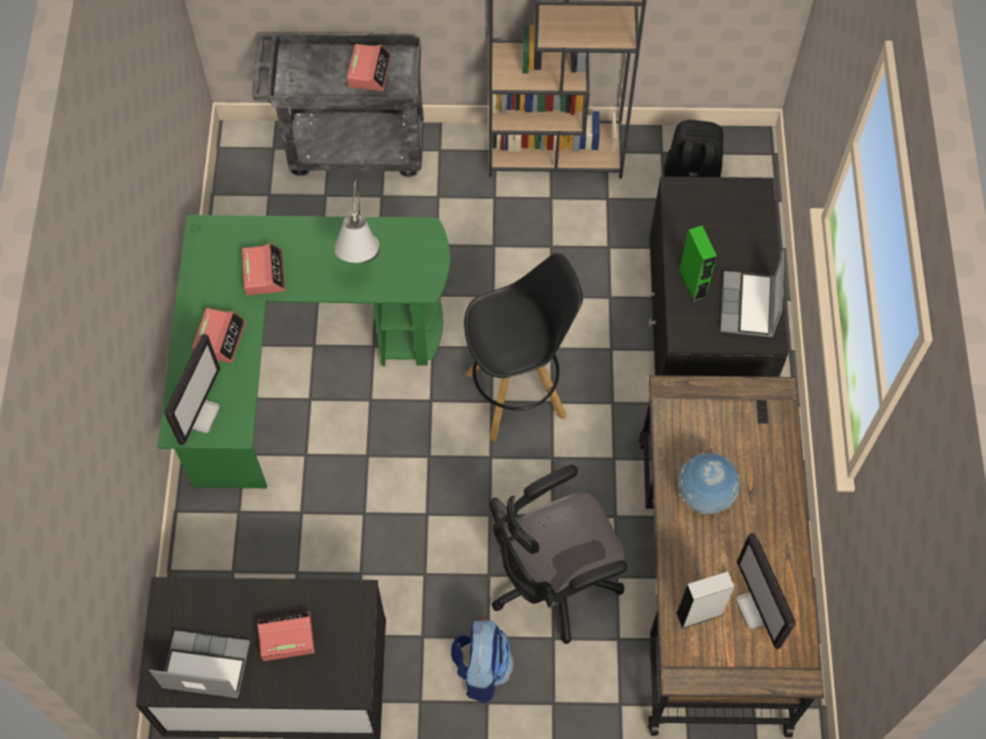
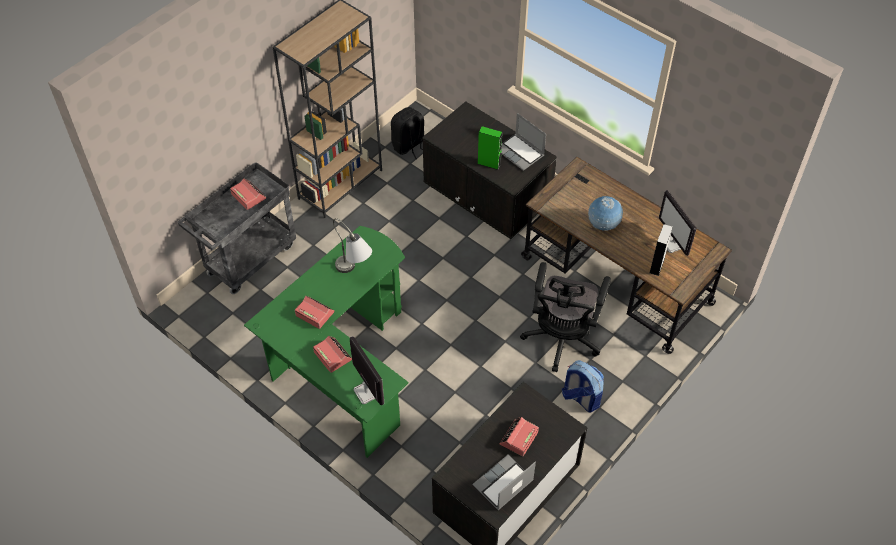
camera: 50 degrees left, 10 degrees down
black stool [464,253,583,442] -> none
monitor [736,533,796,649] -> monitor turned 45 degrees clockwise [659,190,697,256]

